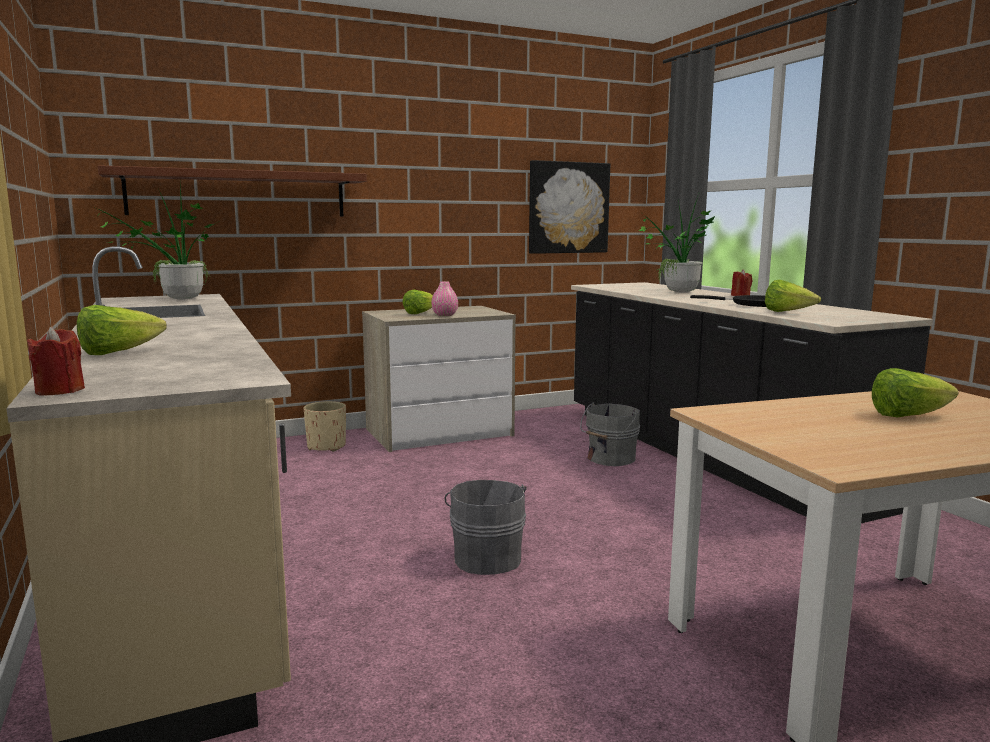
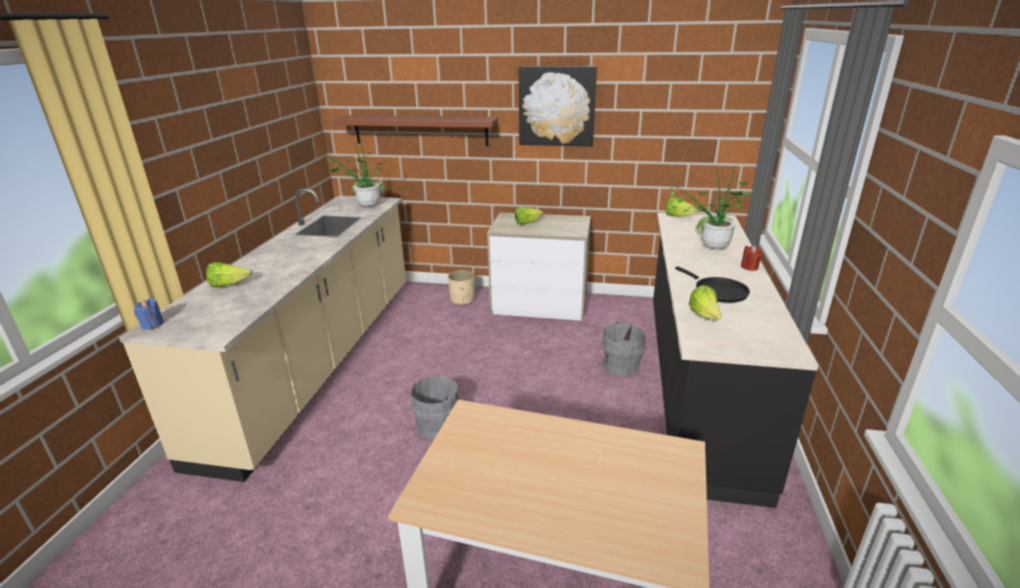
camera: 35 degrees right, 15 degrees up
red candle [27,327,85,395] -> blue candle [134,298,164,330]
pink vase [431,281,458,316] -> none
picture [529,160,610,254] -> picture moved to [519,66,597,146]
lettuce [872,368,959,417] -> lettuce moved to [665,197,699,217]

